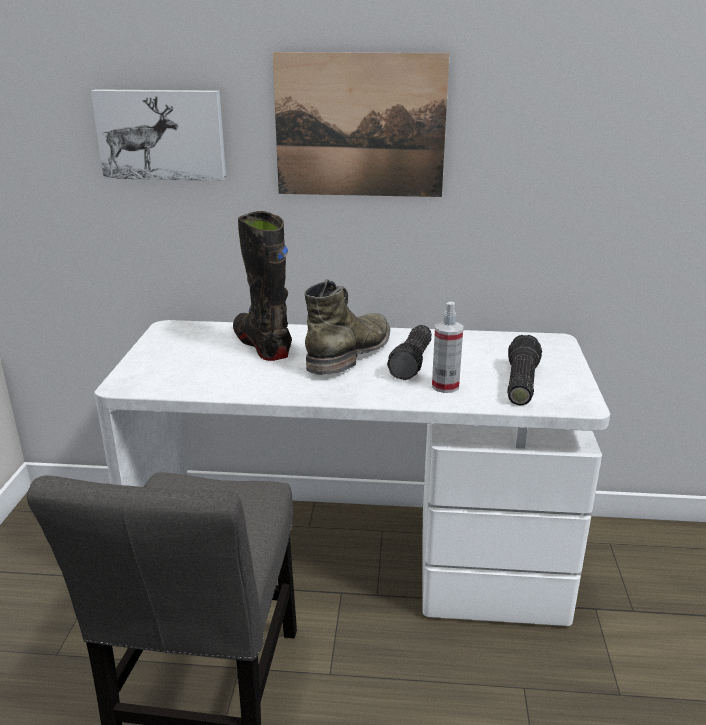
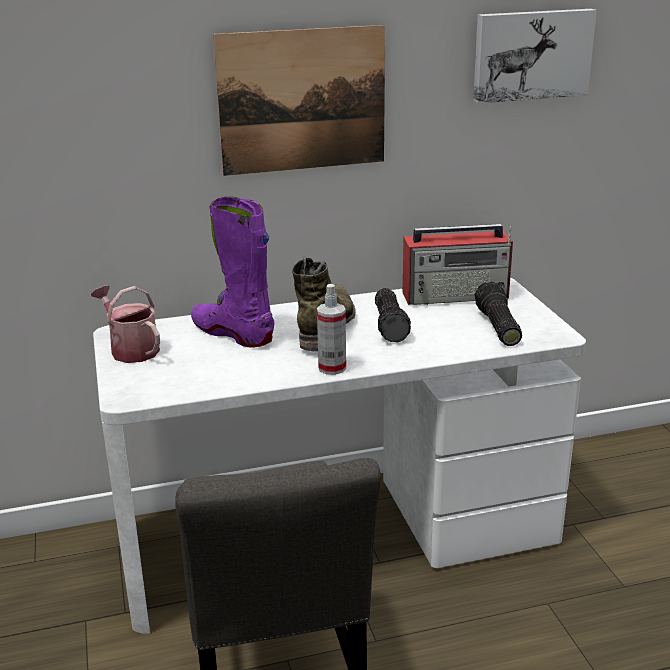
camera: 20 degrees left, 0 degrees up
picture [91,89,226,181] -> picture moved to [473,9,597,103]
black boot [233,211,292,361] -> purple boot [191,196,274,347]
spray bottle [432,302,463,393] -> spray bottle moved to [317,284,346,375]
none -> watering can [91,285,160,363]
none -> radio [403,224,513,305]

